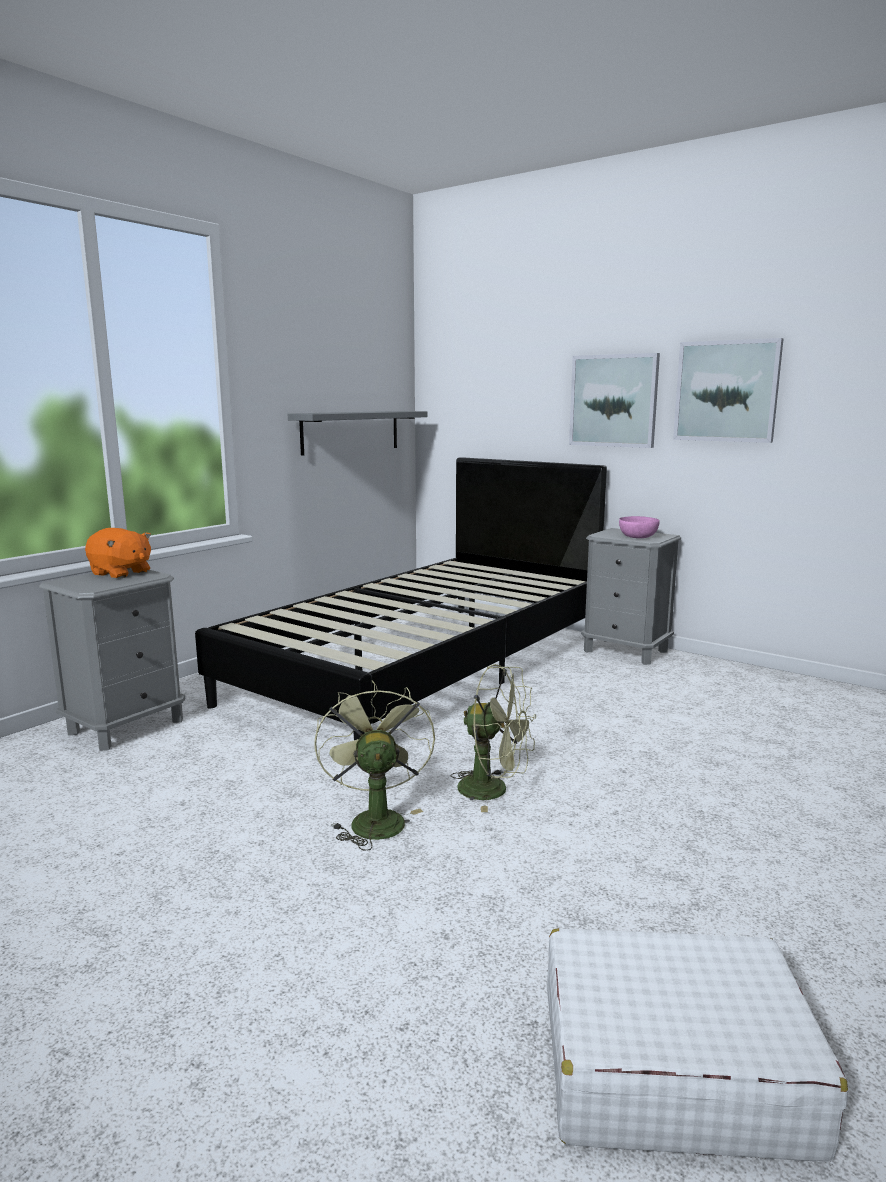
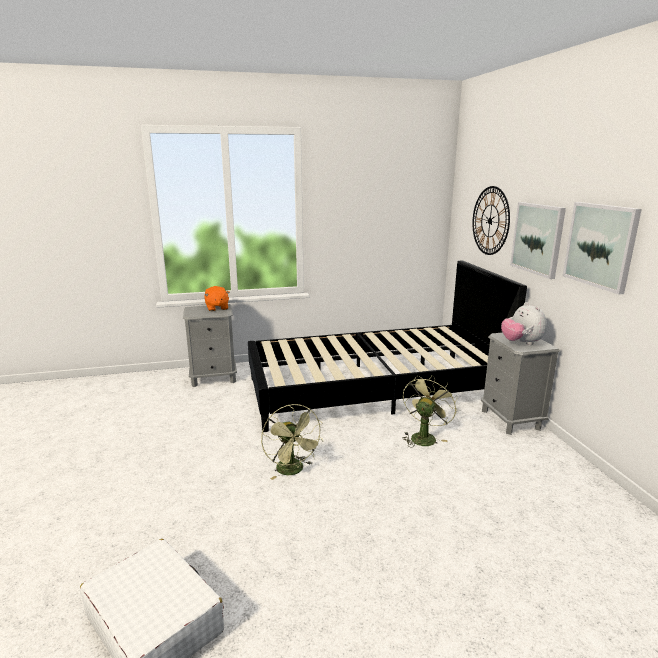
camera: 40 degrees right, 5 degrees up
grey shelf [288,411,428,456] -> none
green fan [315,680,435,851] -> green fan moved to [402,375,458,448]
pink bowl [619,516,660,538] -> plush toy [501,302,547,345]
none -> wall clock [472,186,510,255]

